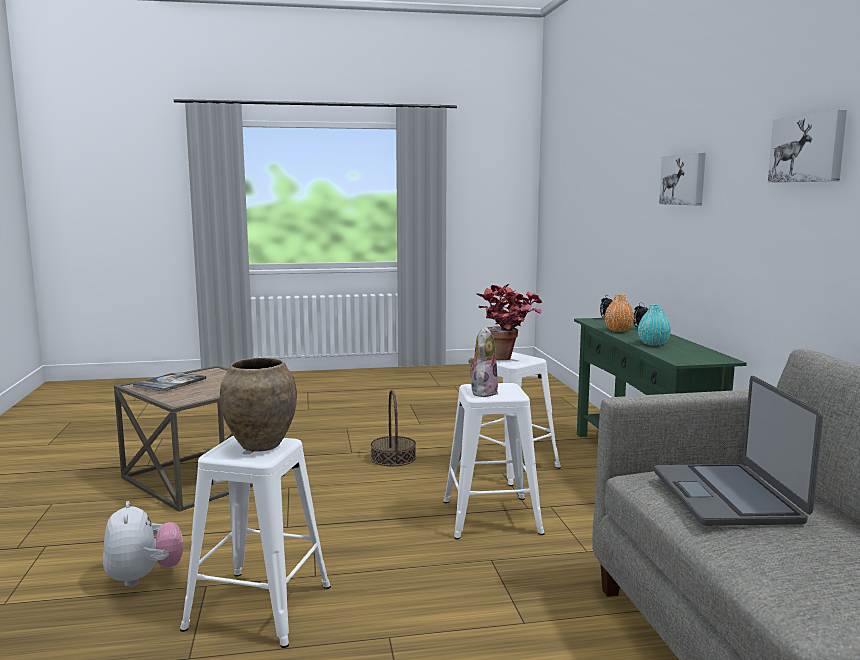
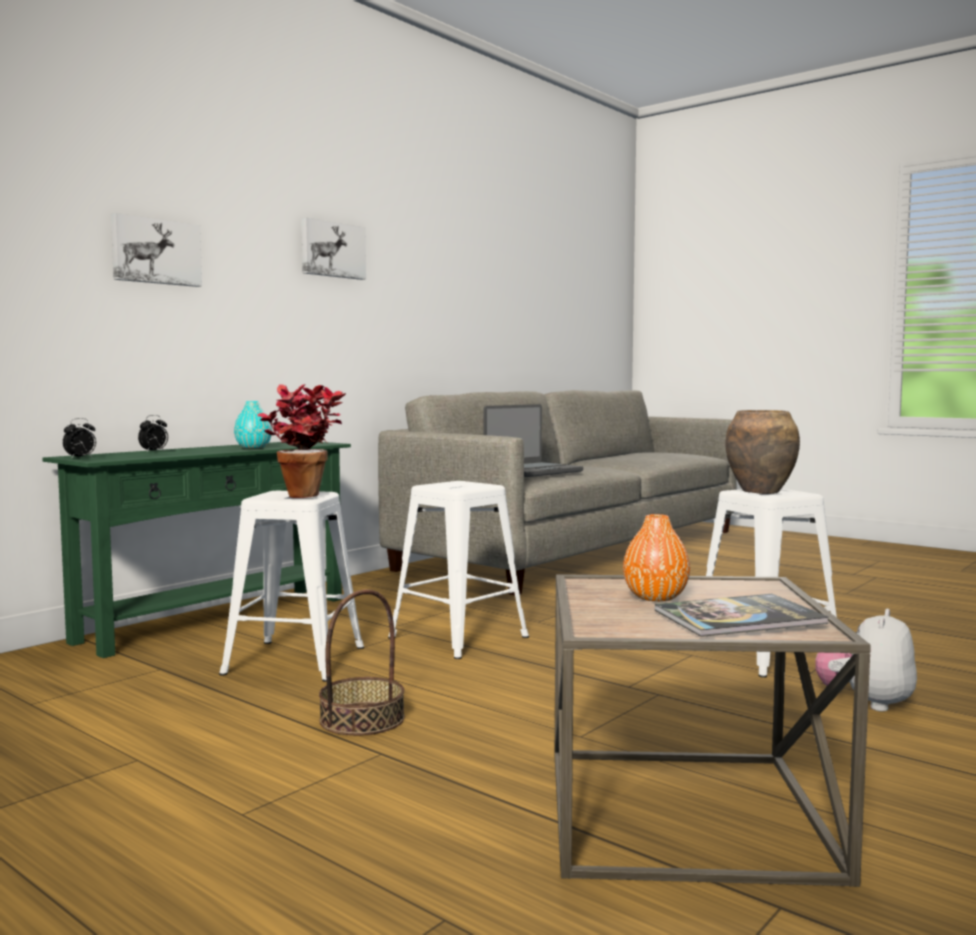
camera: 130 degrees left, 5 degrees down
plush toy [468,327,498,397] -> none
orange vase [604,294,634,332] -> orange vase moved to [623,514,690,602]

